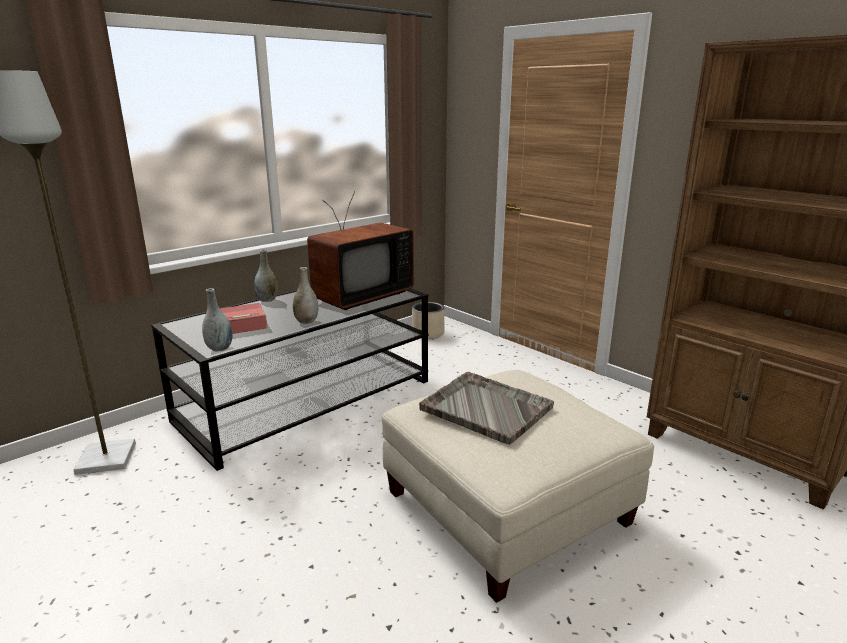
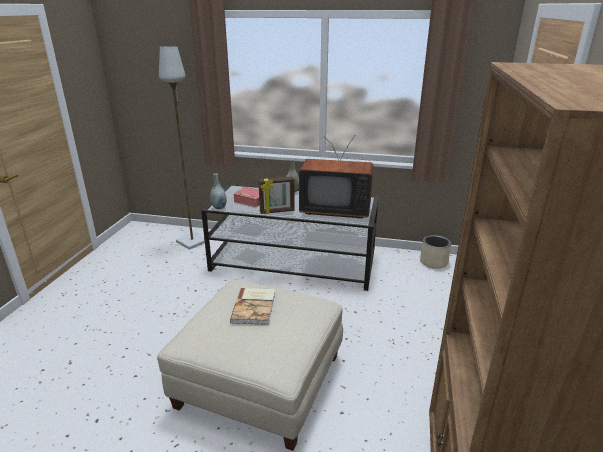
camera: 55 degrees right, 5 degrees up
grey vase [293,267,318,324] -> picture frame [258,177,295,214]
grey tray [419,372,554,445] -> book [230,288,275,325]

